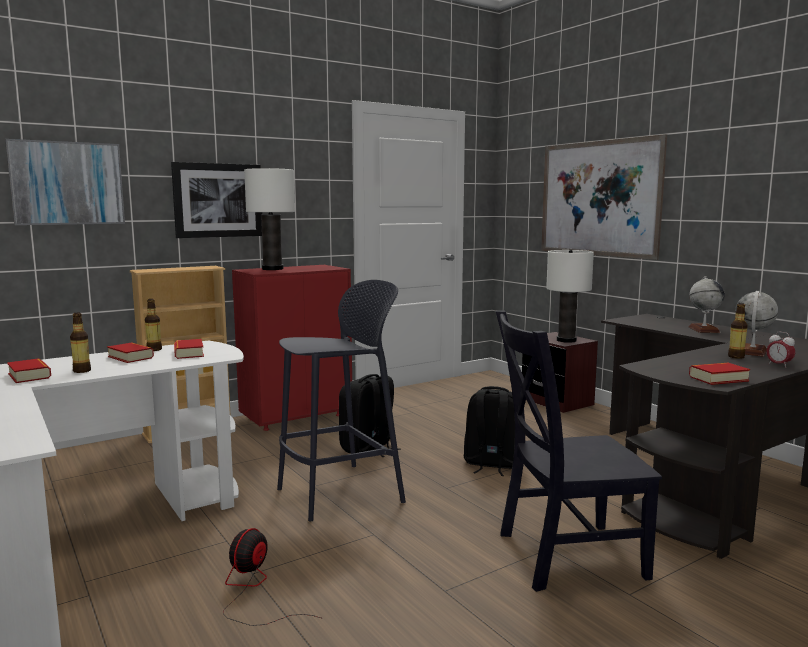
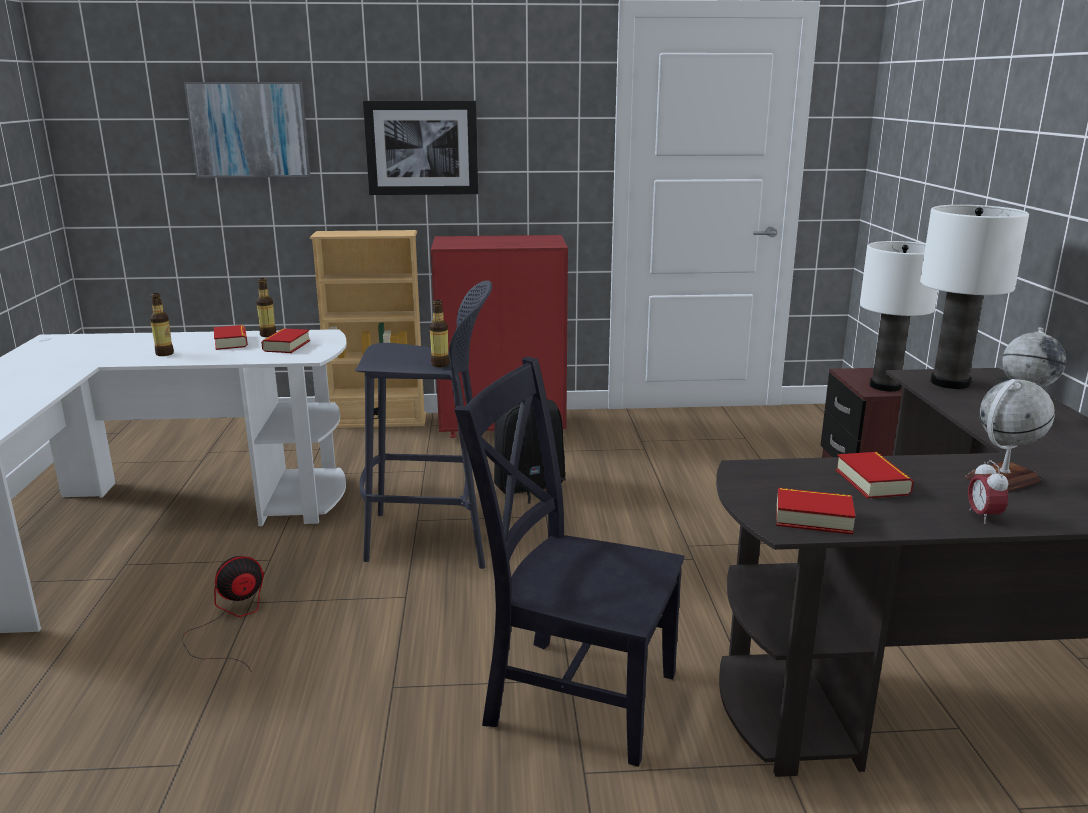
camera: 30 degrees right, 10 degrees up
book [7,358,51,383] -> book moved to [836,452,914,498]
white table lamp [244,168,295,270] -> white table lamp moved to [920,205,1029,389]
black backpack [464,386,515,476] -> none
picture [541,134,667,260] -> none
bottle [728,303,748,359] -> bottle moved to [430,300,450,367]

